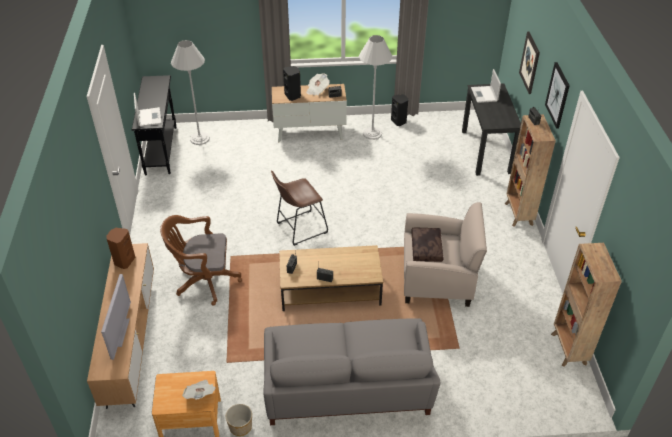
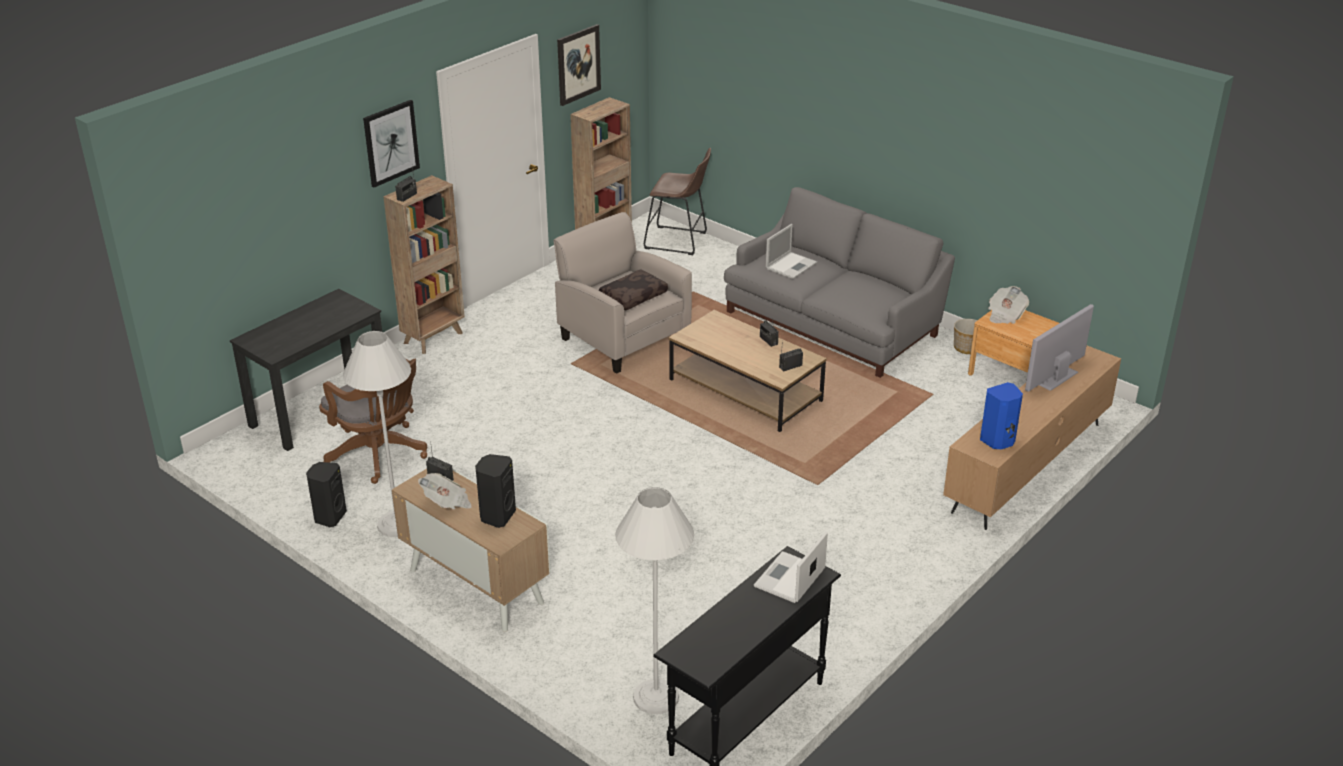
camera: 135 degrees left, 10 degrees down
brown speaker [106,228,135,269] -> blue speaker [980,382,1023,449]
brown office chair [160,215,242,306] -> brown office chair moved to [319,358,428,484]
brown stool [271,170,328,246] -> brown stool moved to [644,148,711,255]
laptop [471,69,501,103] -> laptop moved to [766,224,817,279]
picture [519,32,540,94] -> picture moved to [557,24,601,106]

